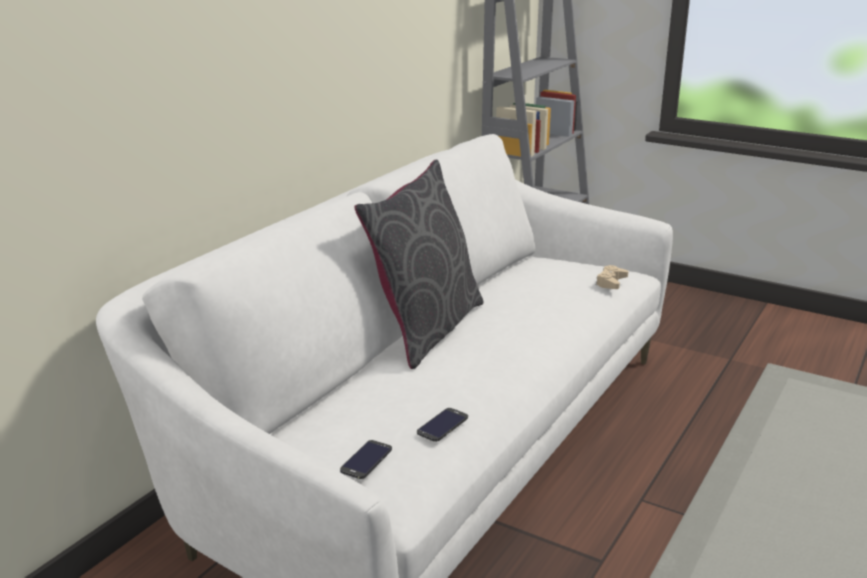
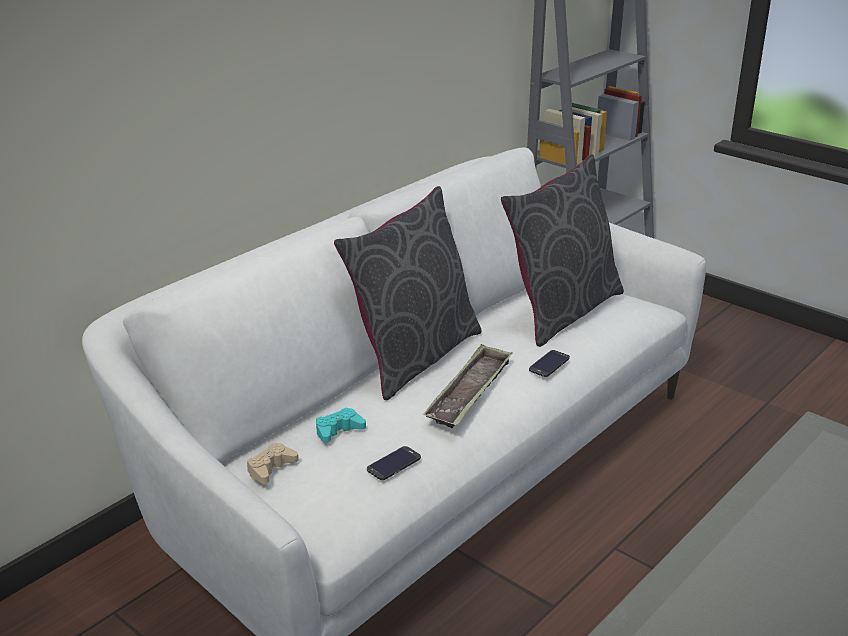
camera: 10 degrees right, 5 degrees up
phone [340,440,392,479] -> phone moved to [529,350,570,377]
beige game controller [596,265,628,289] -> beige game controller moved to [247,443,299,484]
none -> turquoise game controller [316,408,366,443]
none -> tray [423,344,512,428]
none -> grey pillow [501,154,624,347]

